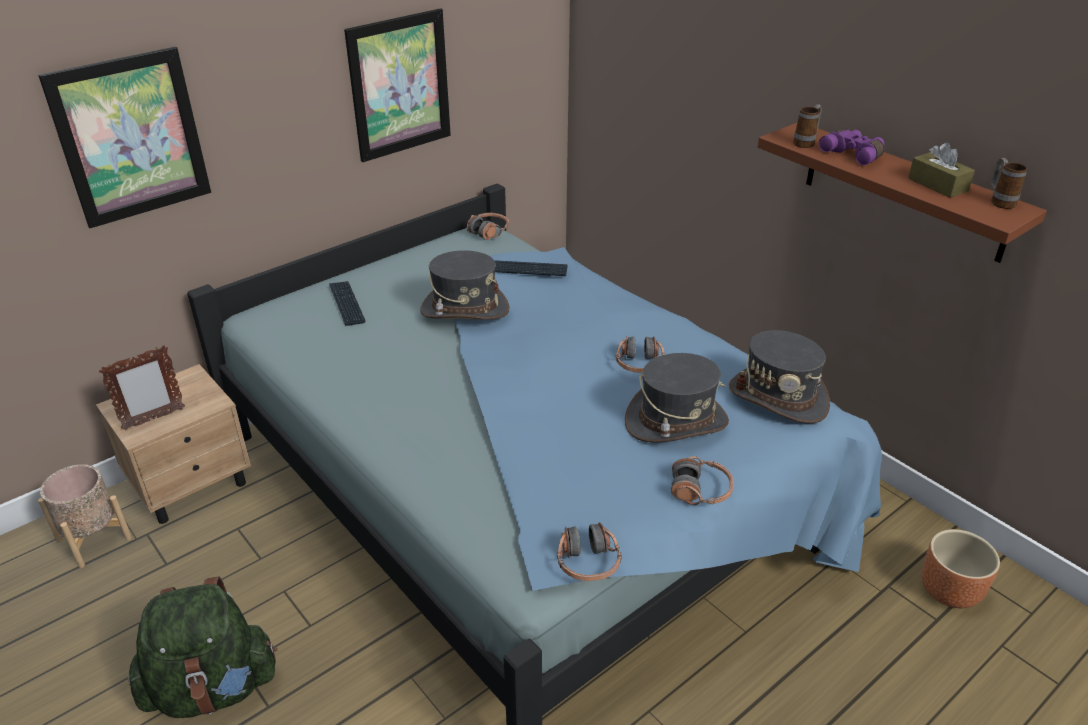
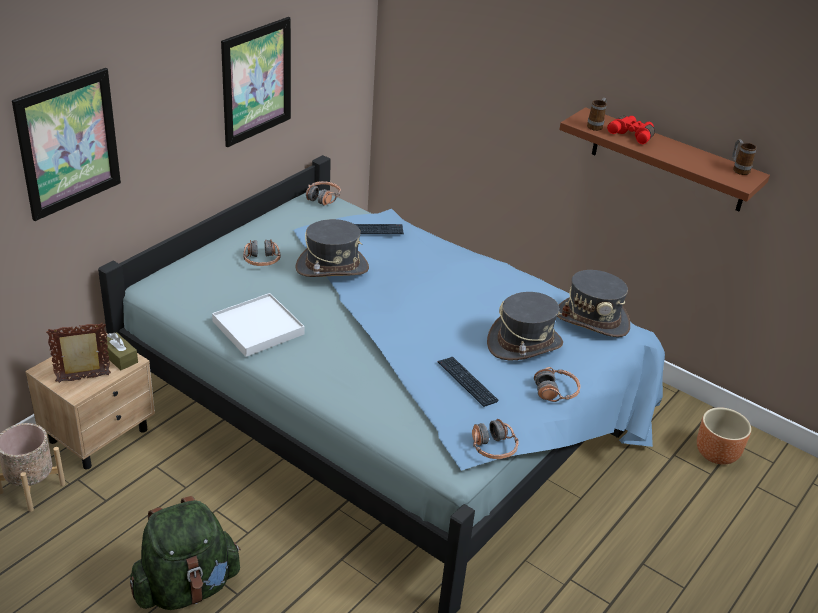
camera: 15 degrees left, 0 degrees up
picture frame [99,345,185,430] -> picture frame turned 150 degrees counterclockwise [46,323,111,383]
keyboard [329,281,366,326] -> keyboard moved to [438,356,499,407]
headphones [616,336,665,373] -> headphones moved to [243,239,281,266]
purple binoculars [819,129,884,165] -> red binoculars [607,116,655,144]
brown tissue box [908,143,975,198] -> brown tissue box moved to [100,332,138,370]
none -> white tray [212,293,305,357]

